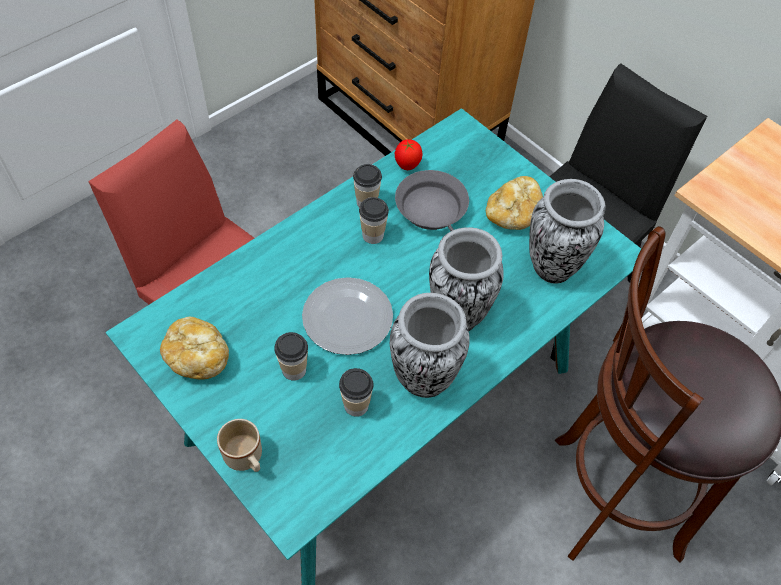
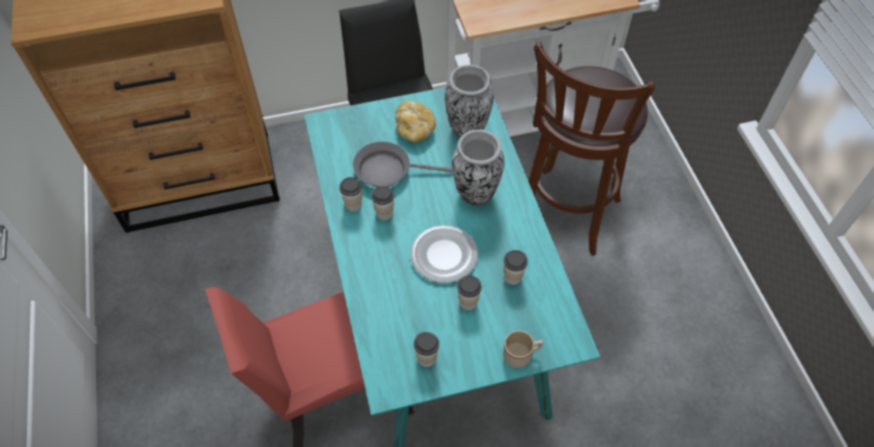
camera: 60 degrees left, 0 degrees up
bread [160,317,229,379] -> cup [414,332,439,367]
vase [390,293,470,398] -> none
tomato [395,139,423,170] -> none

